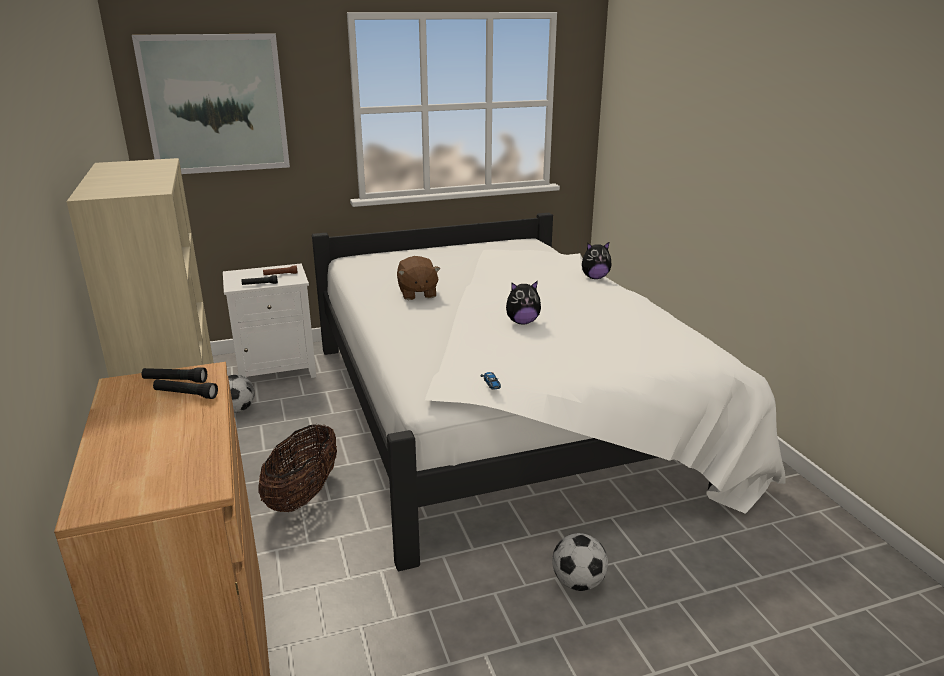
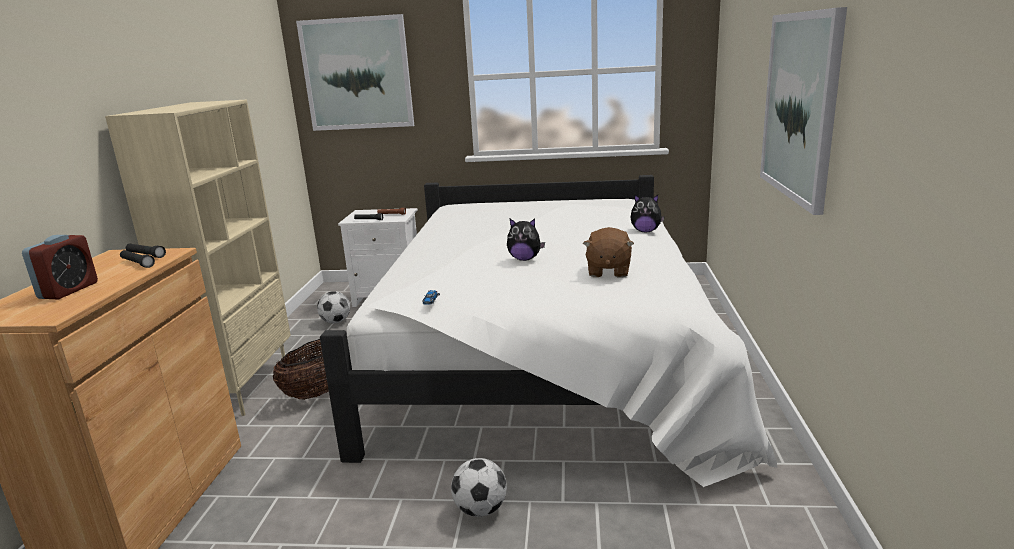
camera: 25 degrees right, 5 degrees down
brown plush toy [397,256,440,300] -> brown plush toy moved to [583,227,634,278]
none -> alarm clock [22,235,98,299]
none -> picture [760,7,847,215]

